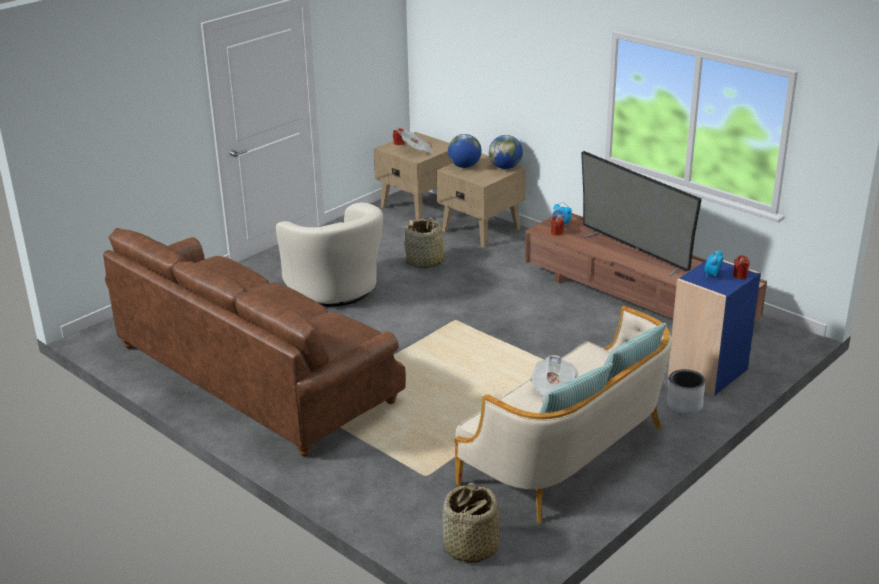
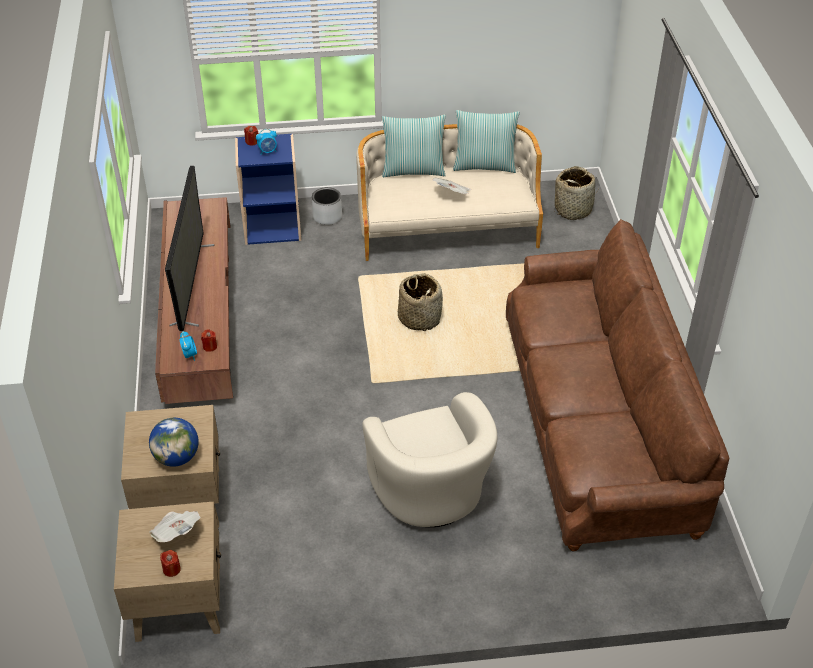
camera: 140 degrees left, 15 degrees up
beige armchair [276,202,383,307] -> beige armchair turned 150 degrees clockwise [362,392,497,527]
basket [404,218,447,269] -> basket moved to [398,273,443,332]
globe [489,135,523,169] -> none

